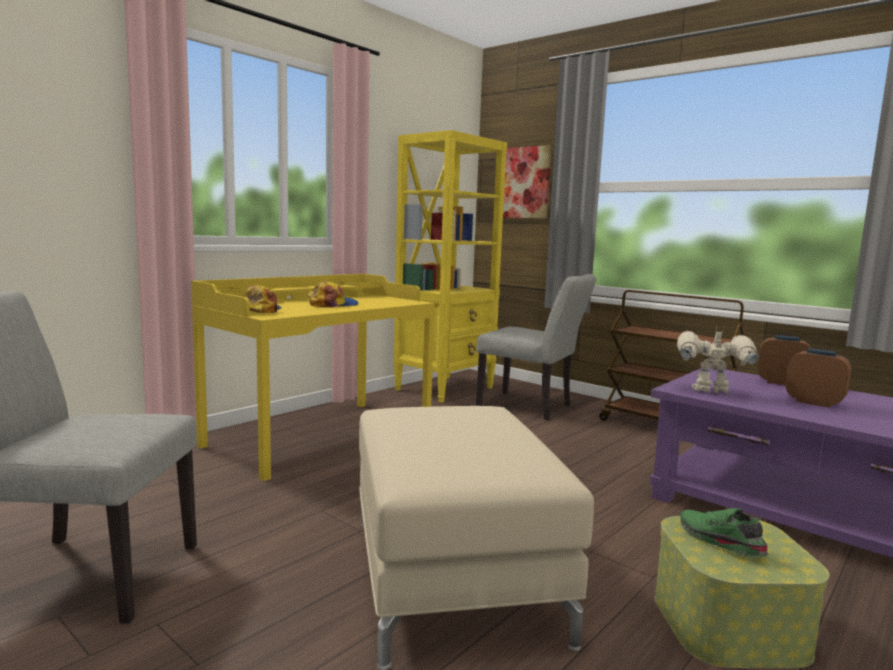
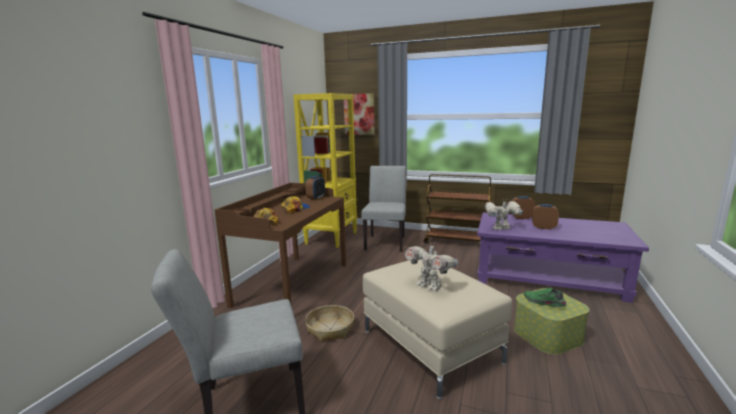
camera: 20 degrees left, 5 degrees up
yellow desk [191,274,435,481] -> brown desk [215,183,346,308]
grey chair [476,274,596,420] -> grey chair turned 90 degrees counterclockwise [361,166,406,252]
none -> basket [305,305,354,342]
none -> alarm clock [306,176,325,200]
none -> toy robot [405,241,458,291]

